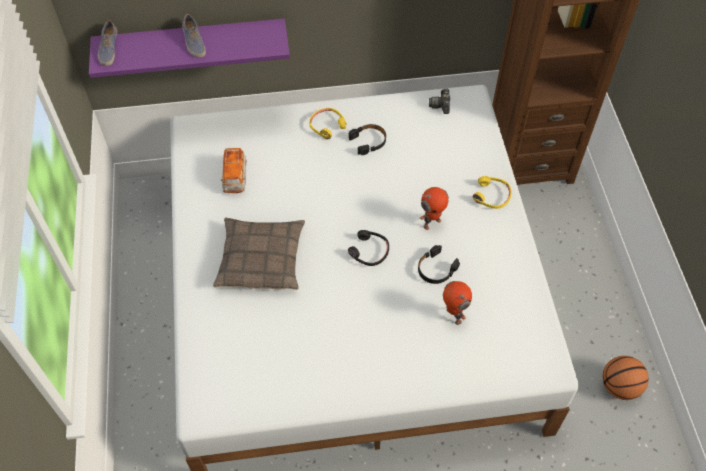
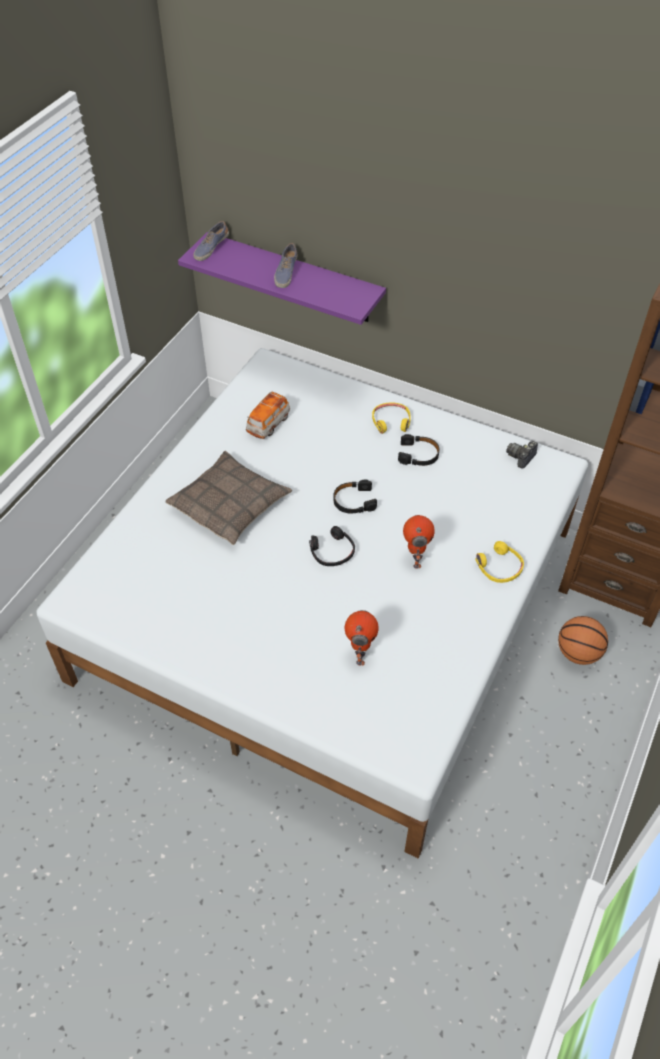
camera: 35 degrees right, 5 degrees down
black headphones [418,245,460,284] -> black headphones moved to [333,480,377,514]
toy robot [420,187,449,230] -> toy robot turned 90 degrees counterclockwise [403,515,435,569]
basketball [602,356,649,400] -> basketball moved to [558,616,608,665]

